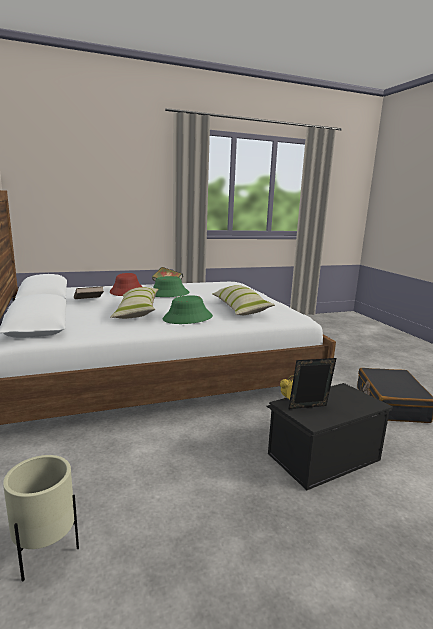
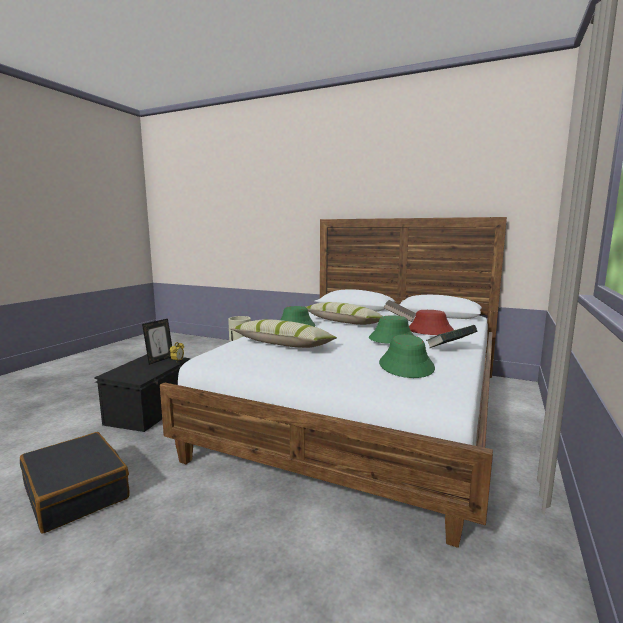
camera: 135 degrees right, 5 degrees down
none -> green hat [379,334,435,378]

